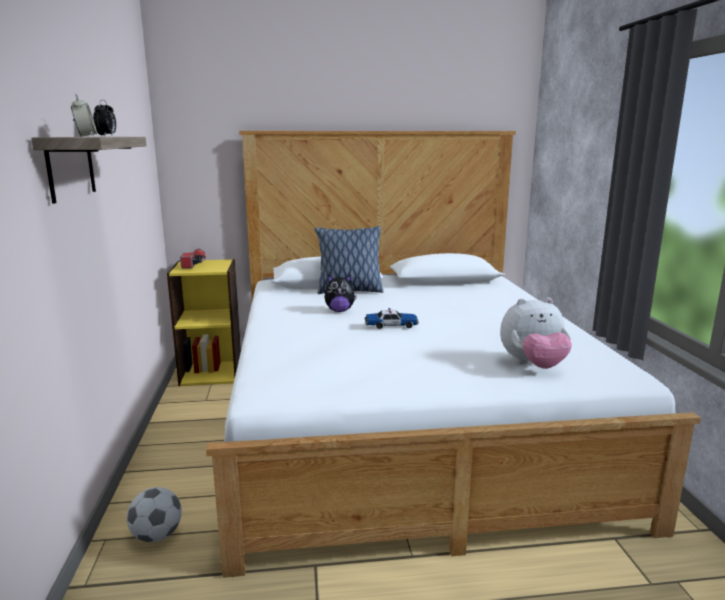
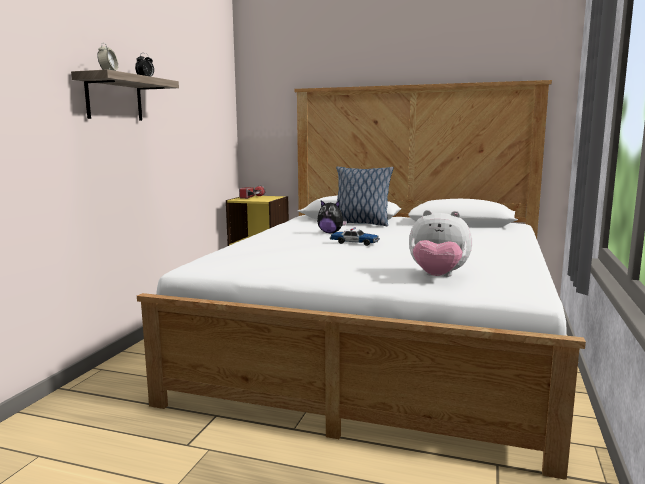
camera: 25 degrees right, 5 degrees down
football [127,487,182,542] -> none

